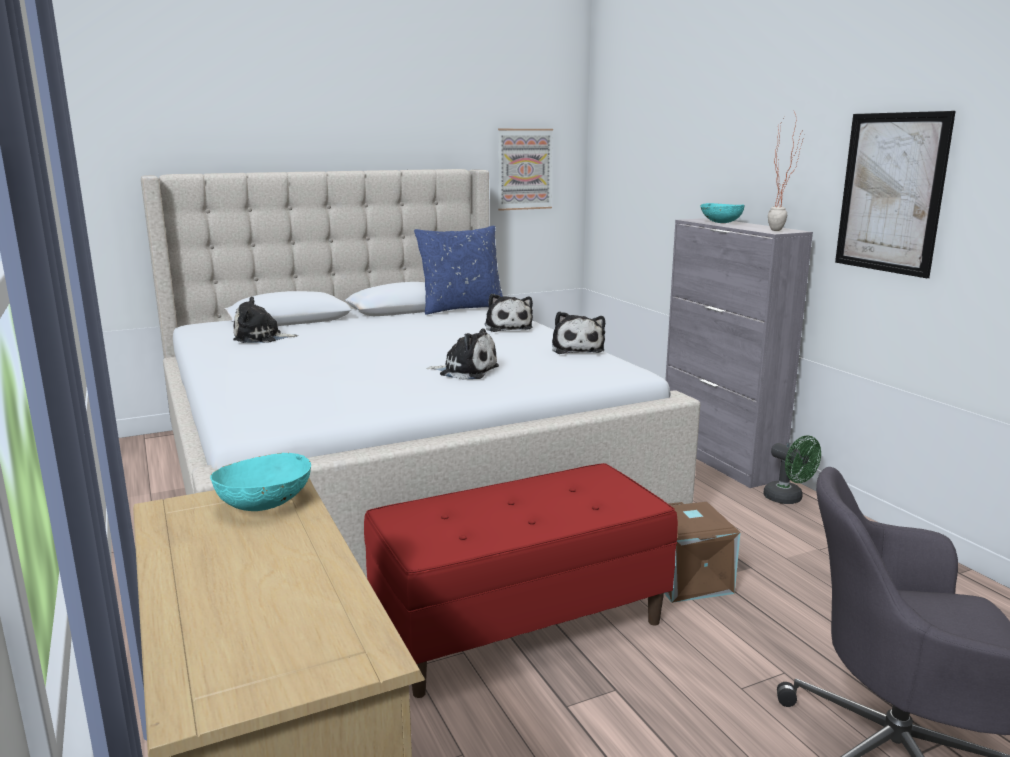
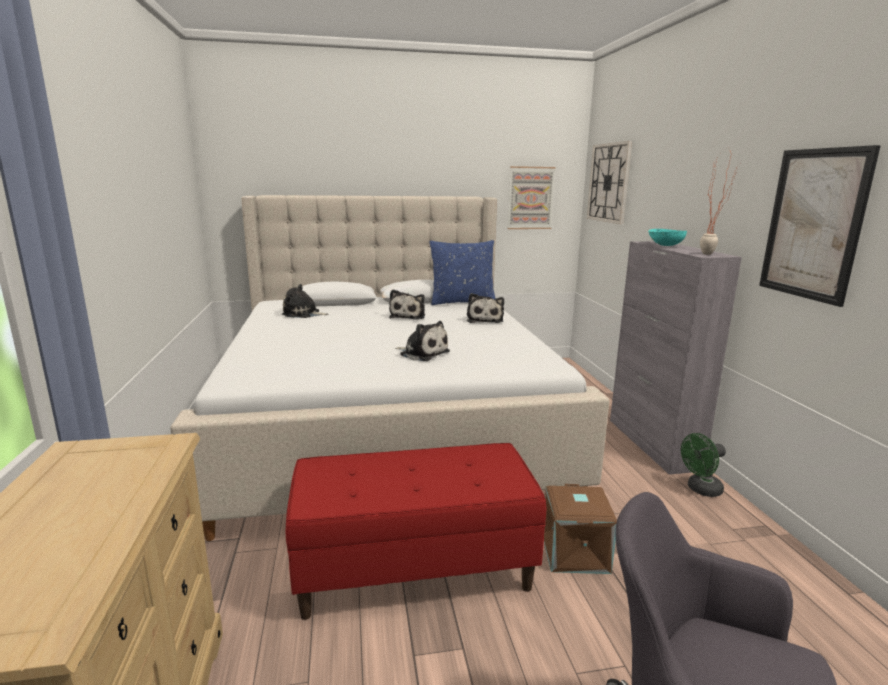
camera: 15 degrees right, 0 degrees up
turquoise bowl [210,453,311,511] -> none
plush toy [552,311,605,354] -> plush toy moved to [389,289,425,320]
green fan [763,435,821,504] -> green fan turned 90 degrees clockwise [681,433,726,497]
none -> wall clock [587,141,632,224]

